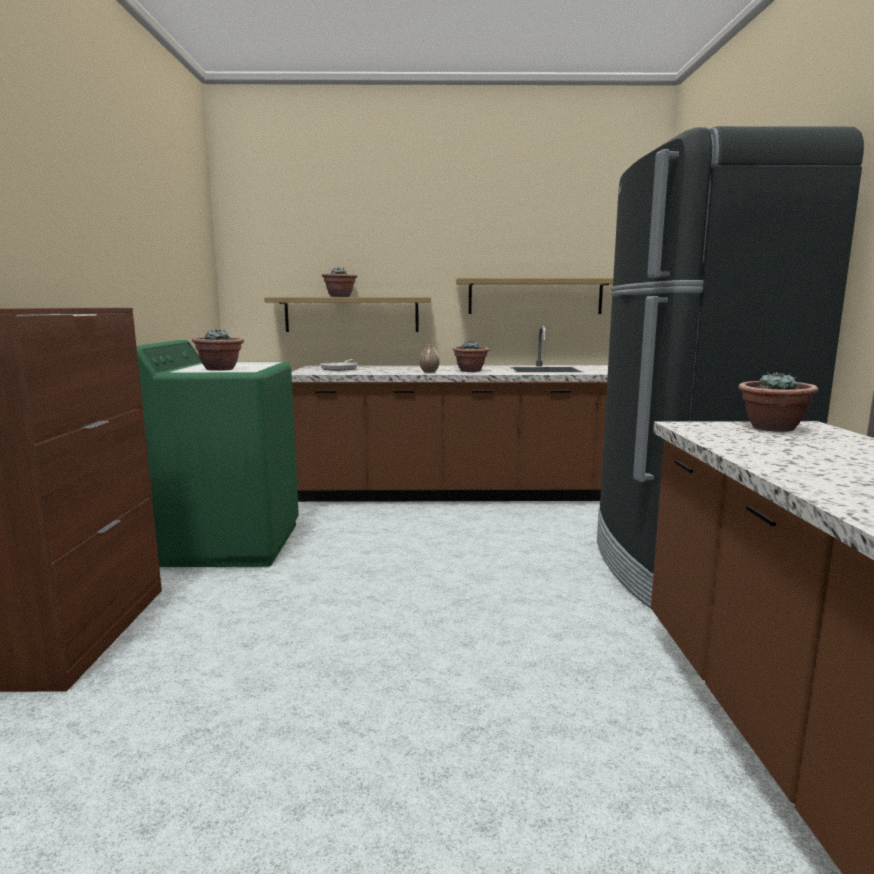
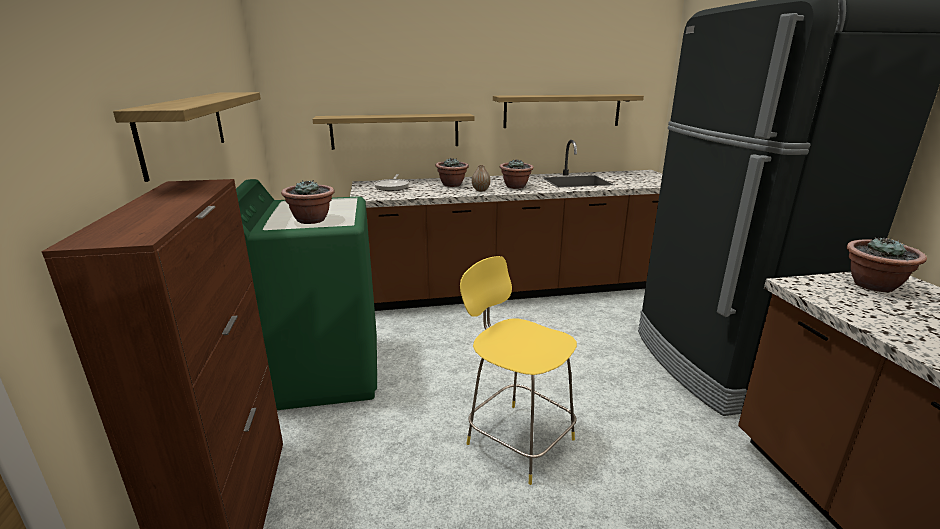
camera: 10 degrees left, 10 degrees up
potted plant [322,267,357,297] -> potted plant moved to [435,158,469,187]
none -> shelf [113,92,261,182]
none -> yellow stool [460,256,577,485]

